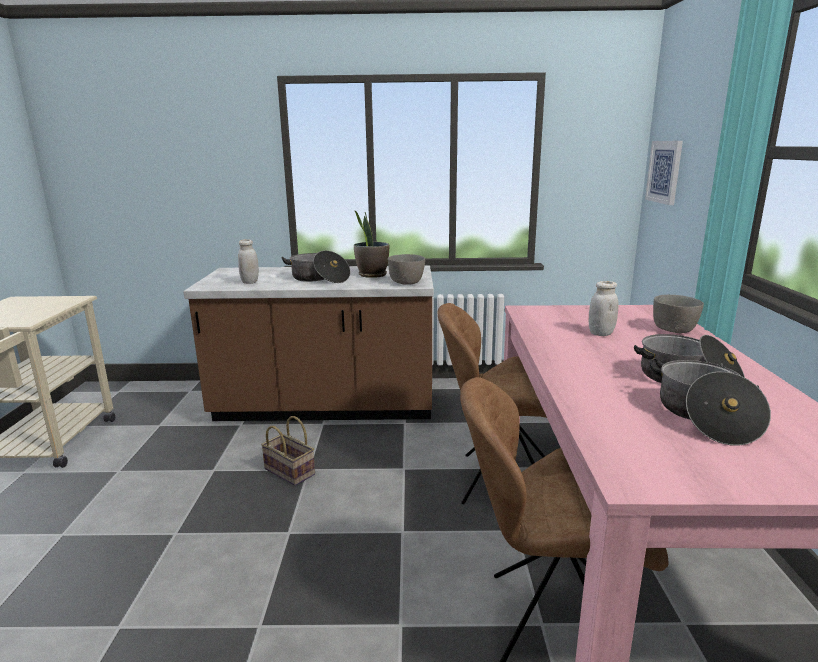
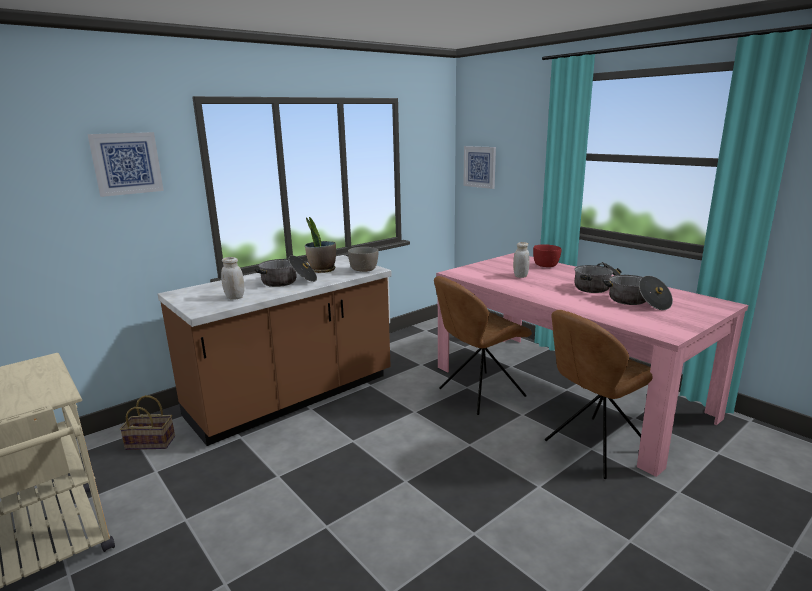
camera: 40 degrees left, 0 degrees up
basket [261,416,315,486] -> basket moved to [120,395,175,450]
grey bowl [653,295,704,333] -> red bowl [533,244,562,267]
none -> picture [87,132,164,197]

